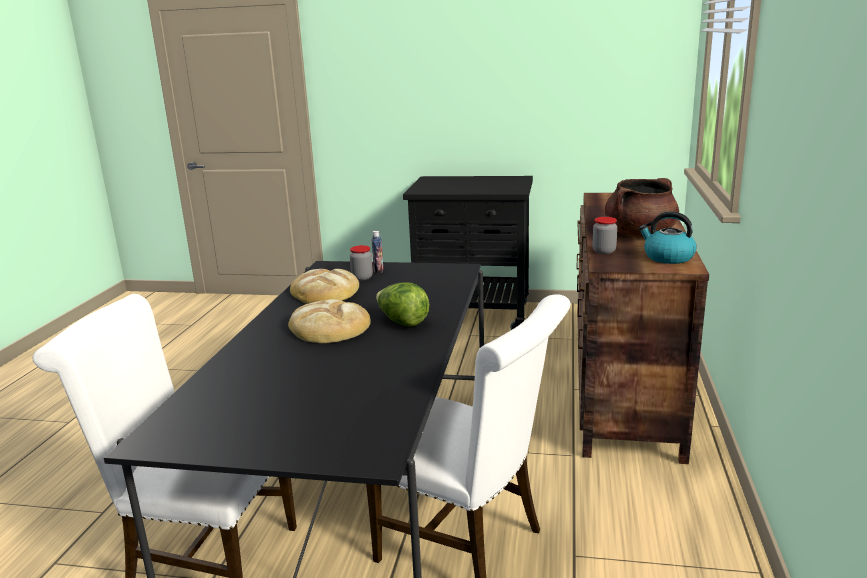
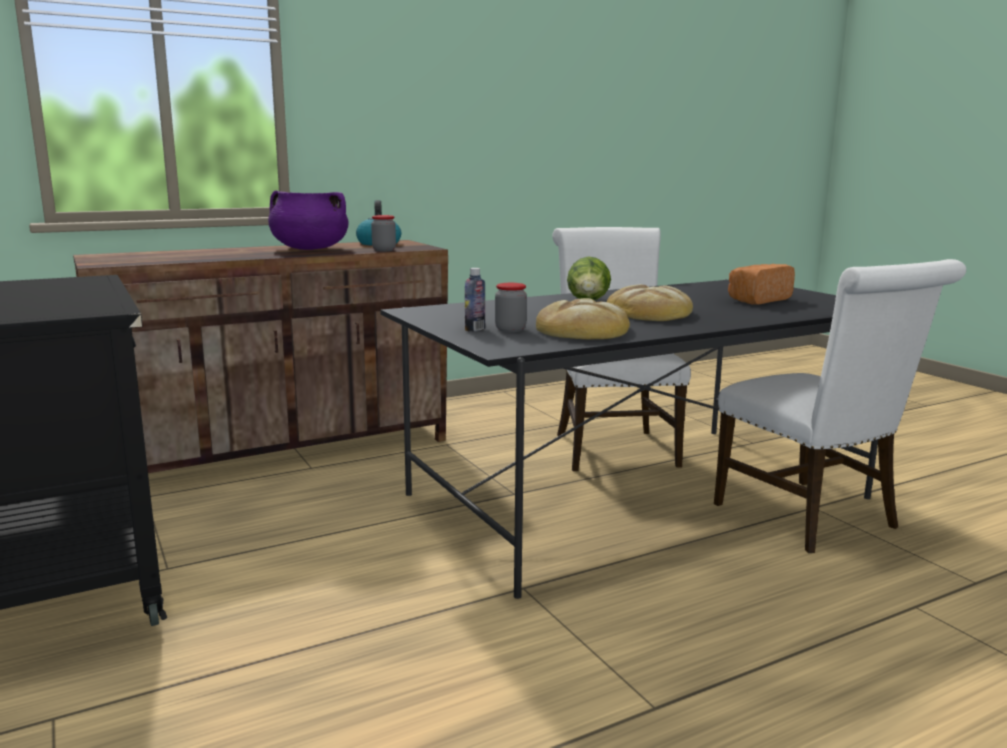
camera: 130 degrees left, 5 degrees down
brown cooking pot [605,178,679,237] -> purple cooking pot [268,190,349,250]
none -> bread [728,264,795,305]

